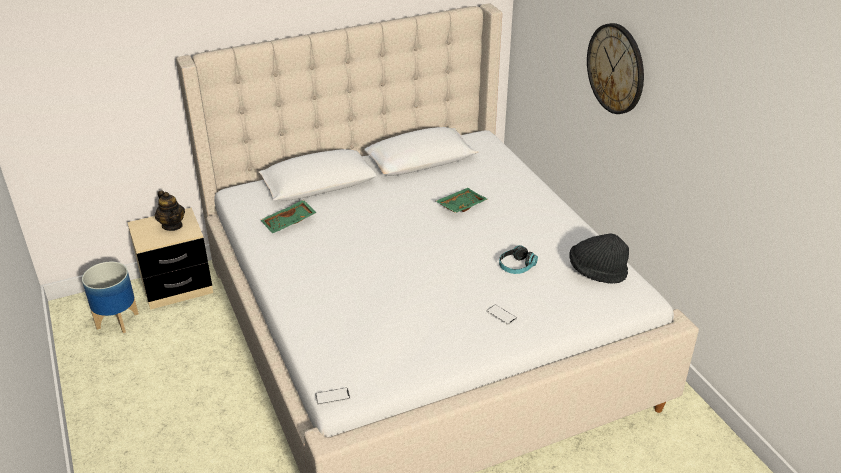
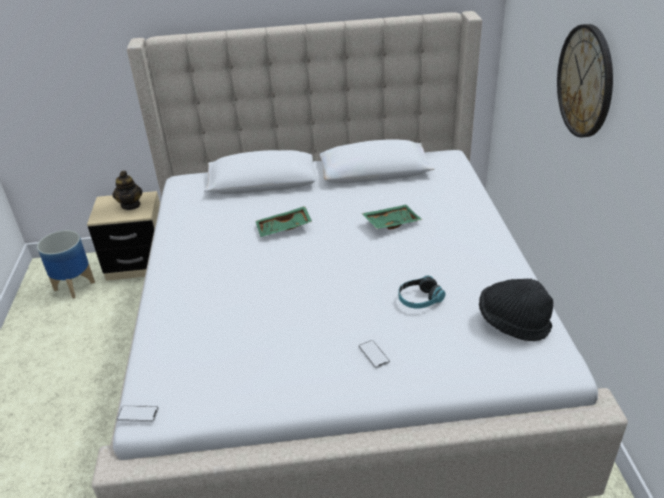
camera: 20 degrees right, 0 degrees up
green tray [261,200,317,233] -> green tray moved to [255,206,312,237]

